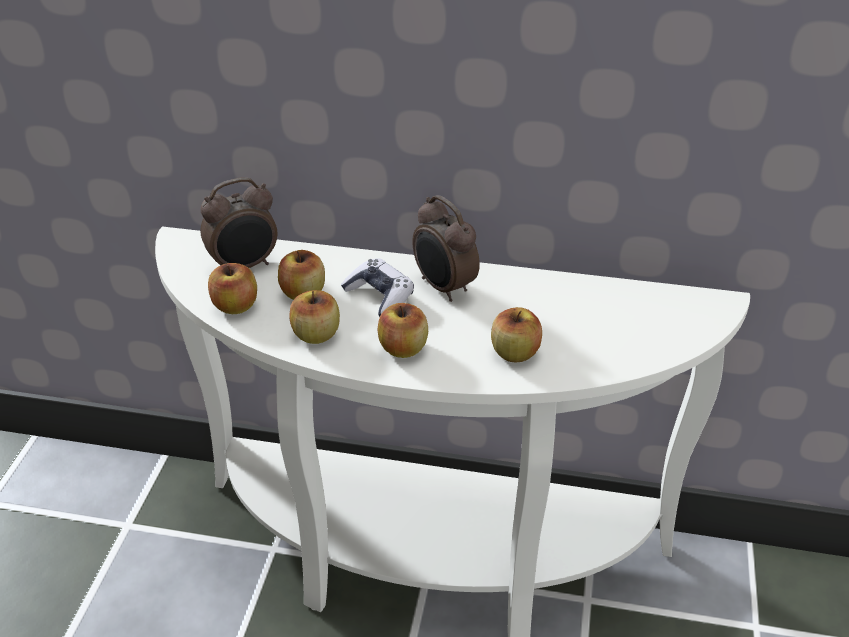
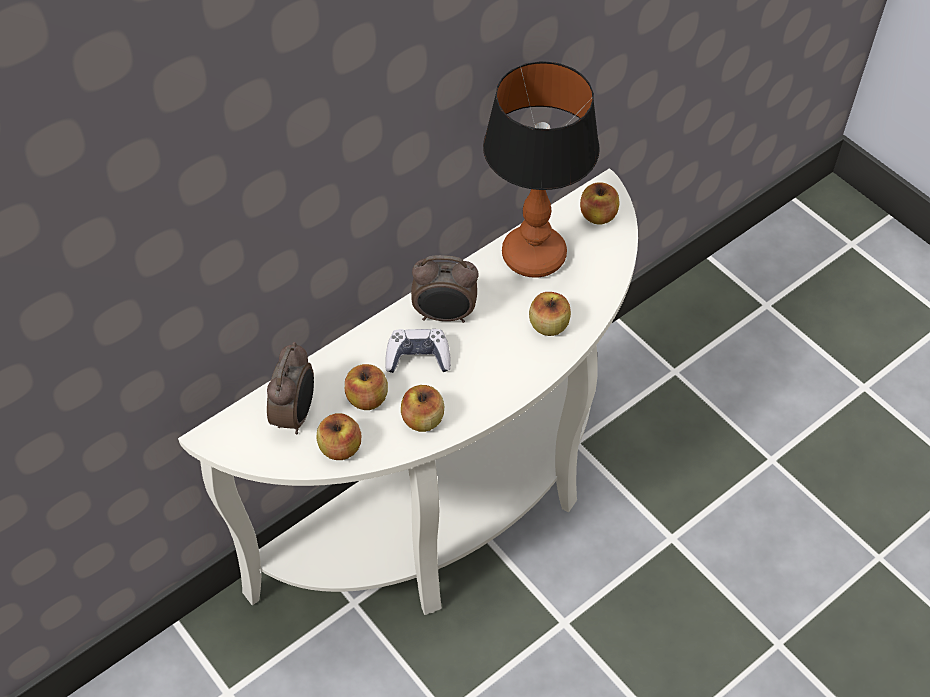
camera: 50 degrees left, 15 degrees up
apple [378,303,428,358] -> apple moved to [580,182,620,225]
none -> table lamp [483,61,600,278]

